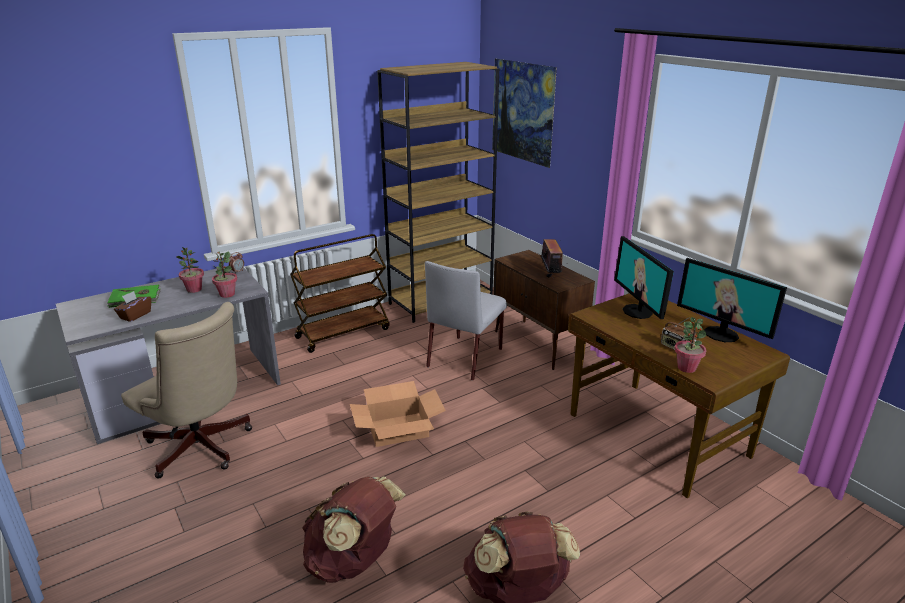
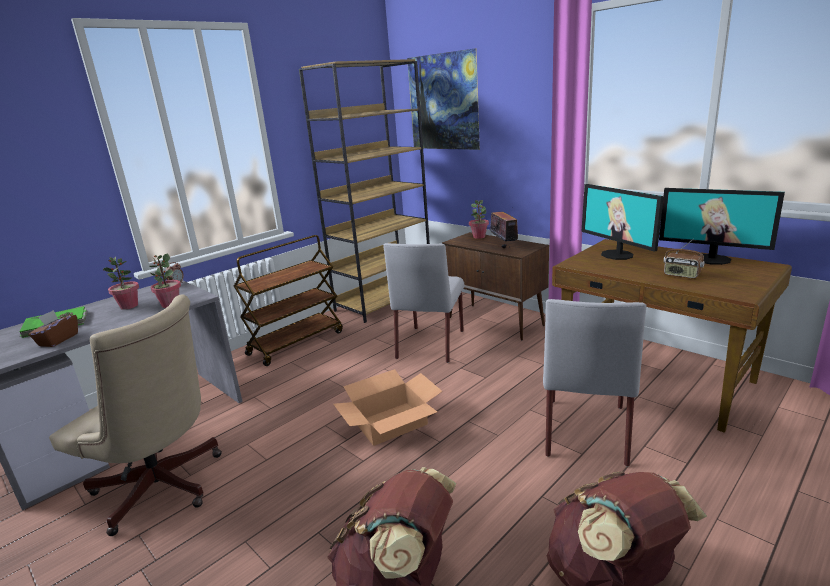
camera: 10 degrees left, 5 degrees down
potted plant [674,317,707,373] -> potted plant moved to [469,200,489,239]
none -> grey chair [543,299,646,467]

